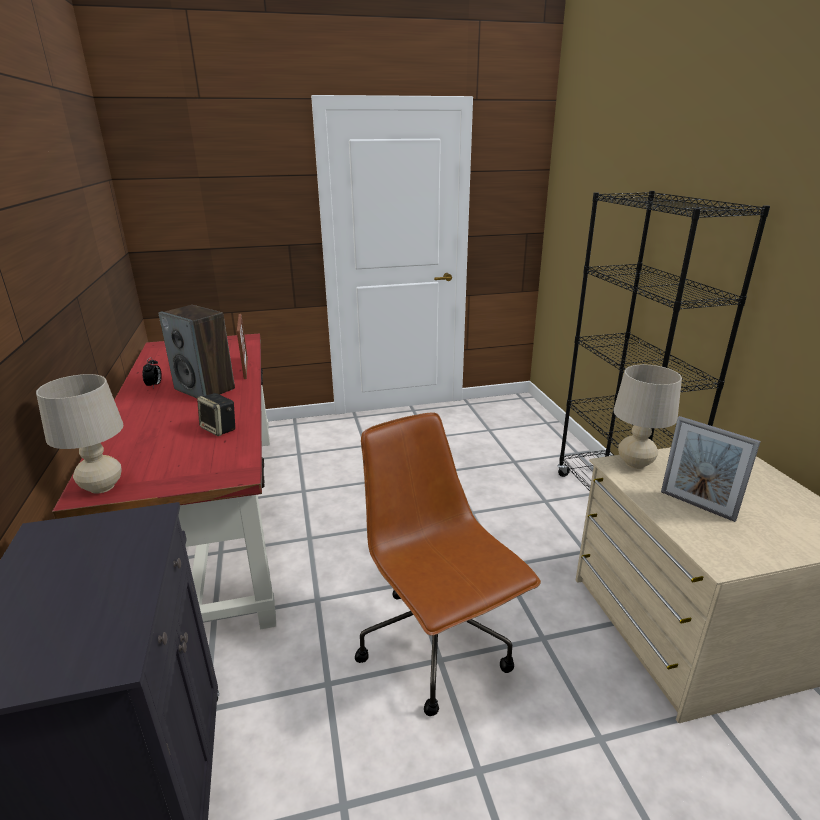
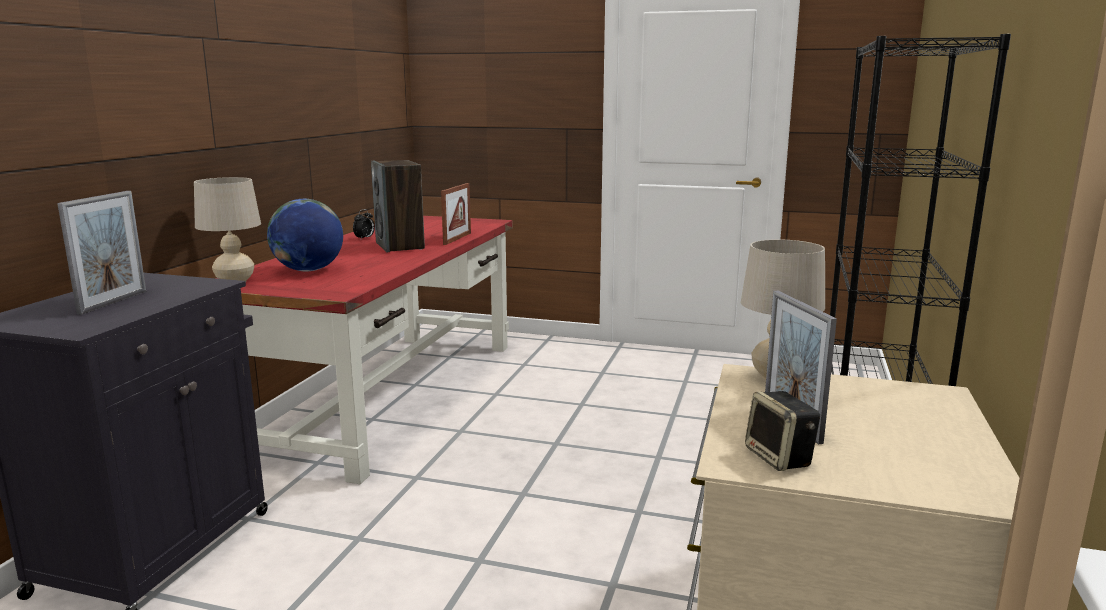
camera: 30 degrees right, 10 degrees down
speaker [197,393,236,436] -> speaker moved to [745,391,820,471]
brown office chair [355,413,541,716] -> none
none -> picture frame [57,191,146,315]
none -> globe [267,199,343,271]

